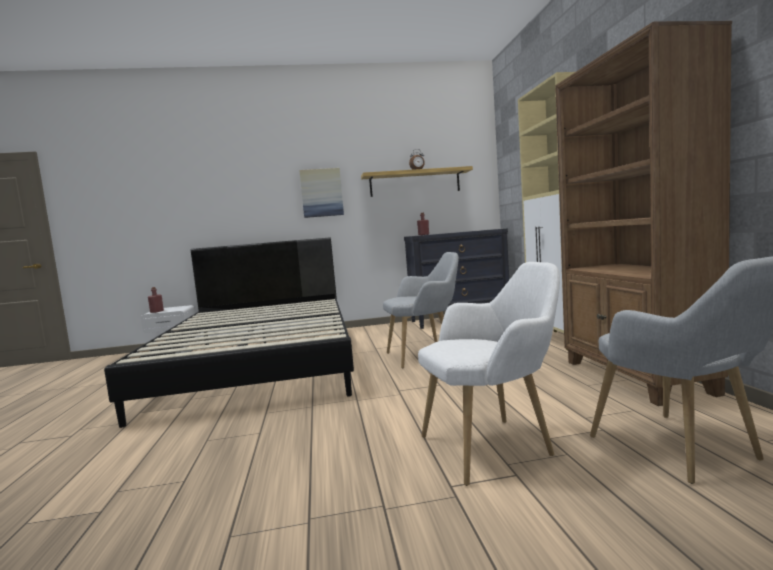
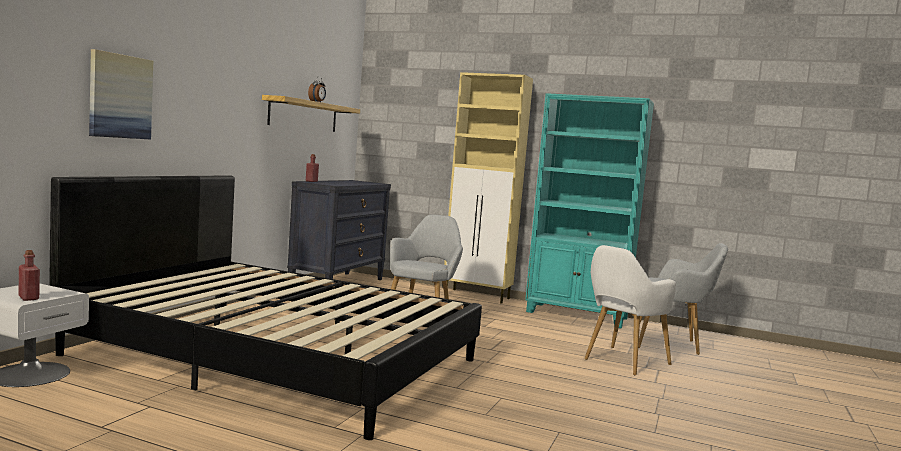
camera: 60 degrees left, 0 degrees up
picture [299,168,344,218] -> picture moved to [89,49,153,139]
white armchair [418,262,560,486] -> white armchair turned 150 degrees counterclockwise [585,245,676,375]
brown bookcase [555,21,732,406] -> turquoise bookcase [525,93,654,328]

